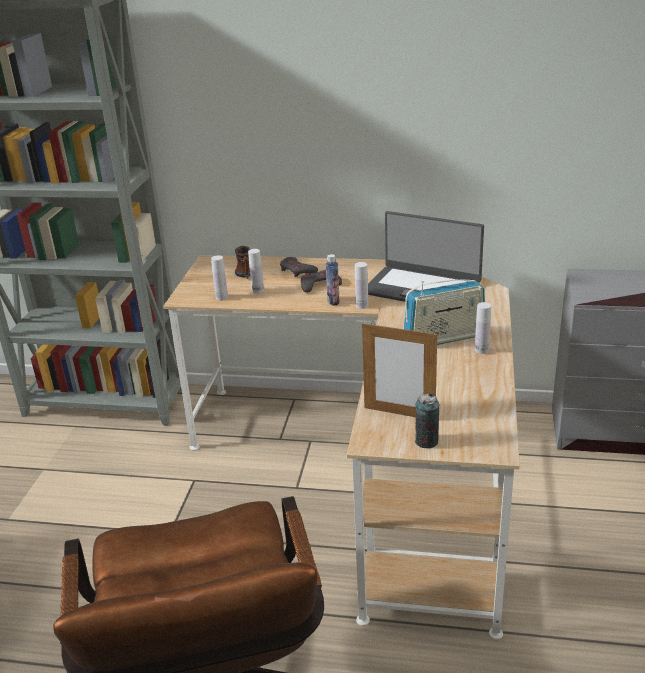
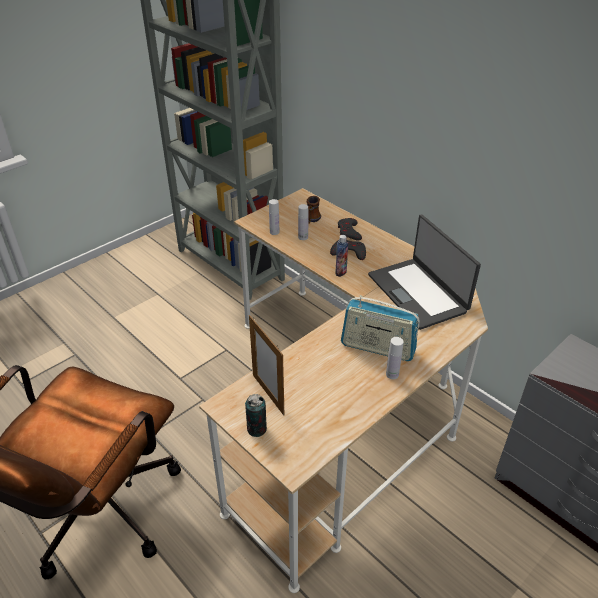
camera: 35 degrees right, 10 degrees up
white bottle [355,262,368,309] -> none

